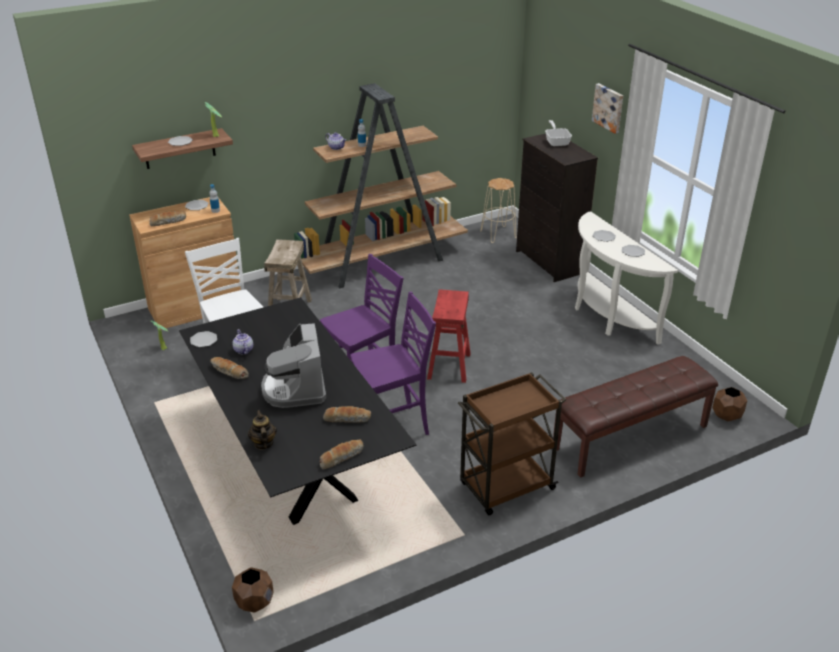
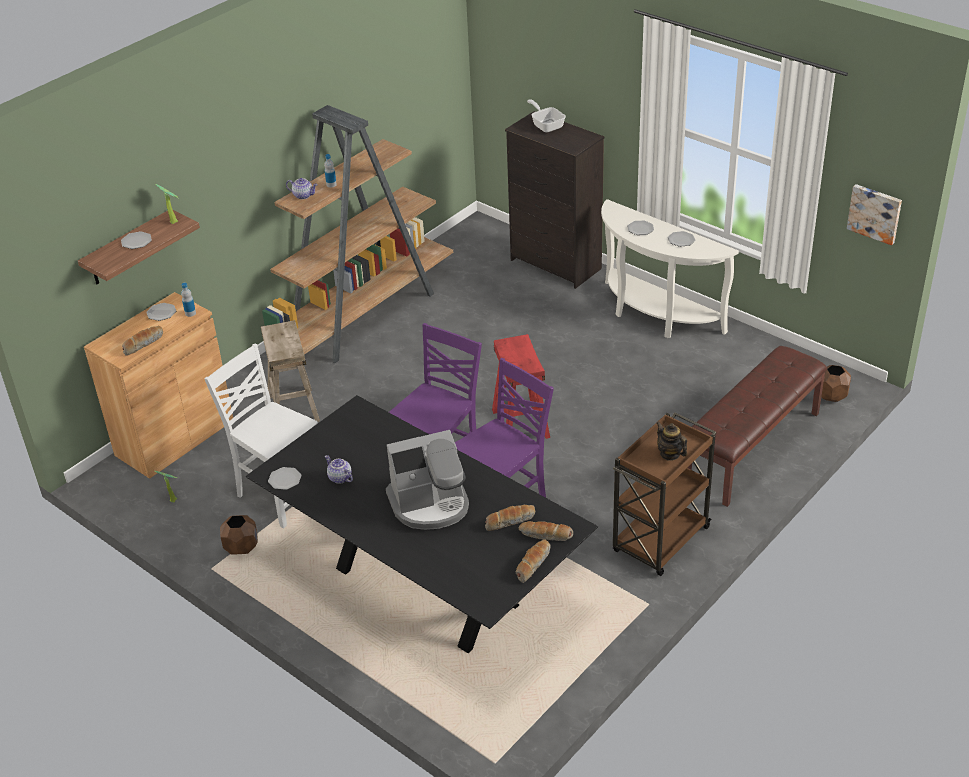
camera: 20 degrees left, 5 degrees up
bread [210,357,249,379] -> bread moved to [519,521,573,541]
brown planter [232,567,274,613] -> brown planter moved to [220,515,258,555]
teapot [248,410,277,450] -> teapot moved to [657,422,687,461]
coffee machine [261,323,326,408] -> coffee machine turned 75 degrees counterclockwise [386,430,469,530]
beige stool [480,178,516,243] -> none
picture [592,83,623,134] -> picture moved to [847,184,902,245]

